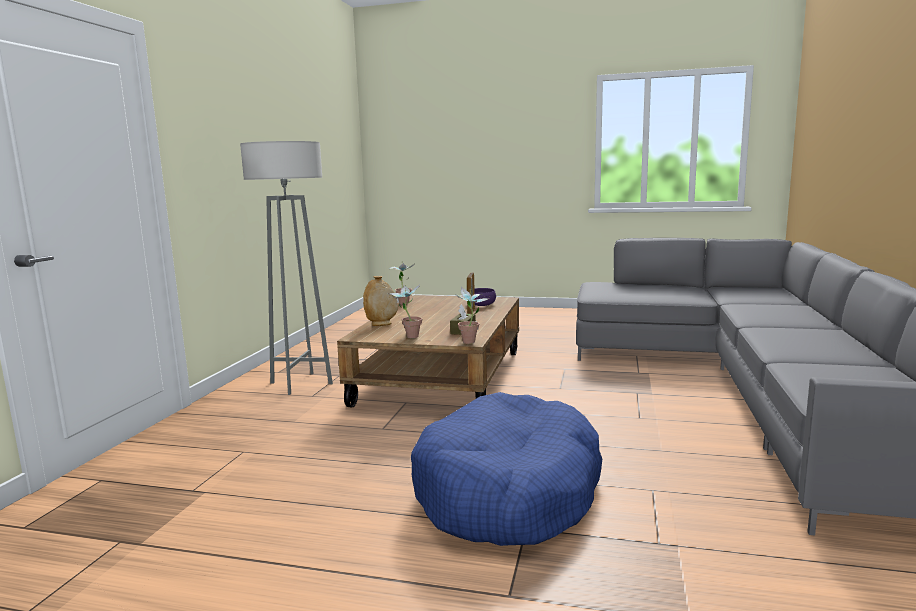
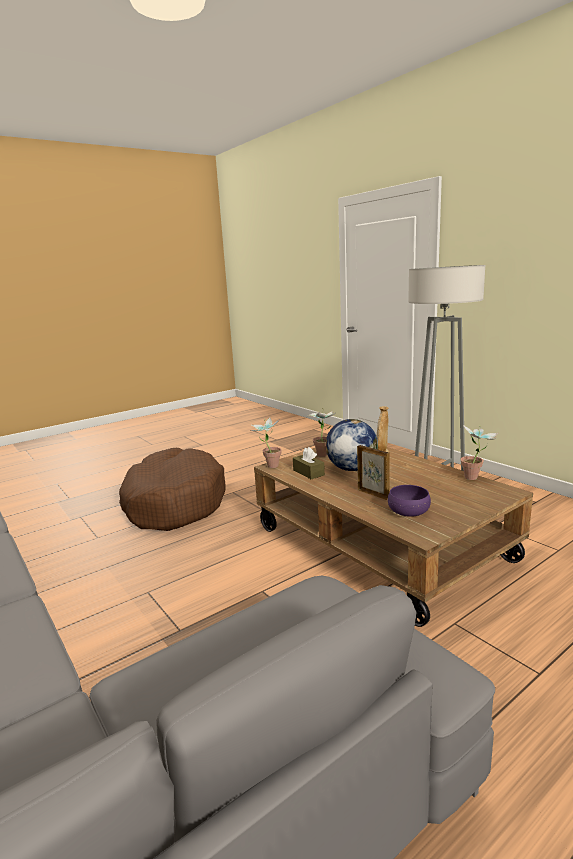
camera: 130 degrees right, 5 degrees up
blue dog bed [411,392,602,546] -> brown dog bed [119,448,226,531]
none -> globe [325,419,378,471]

